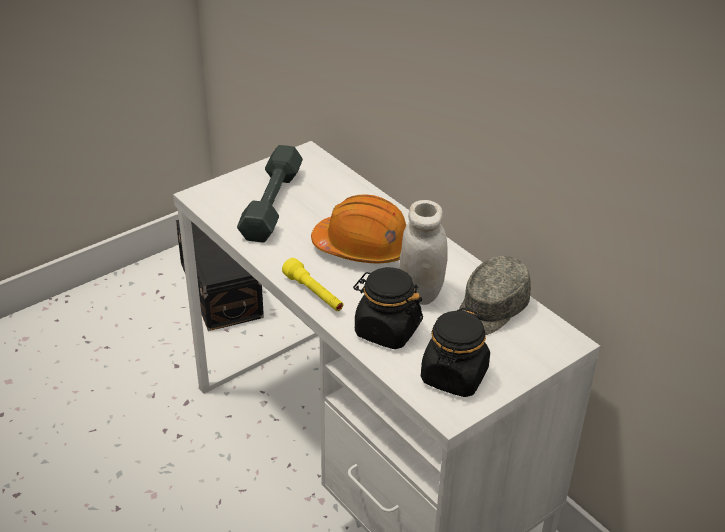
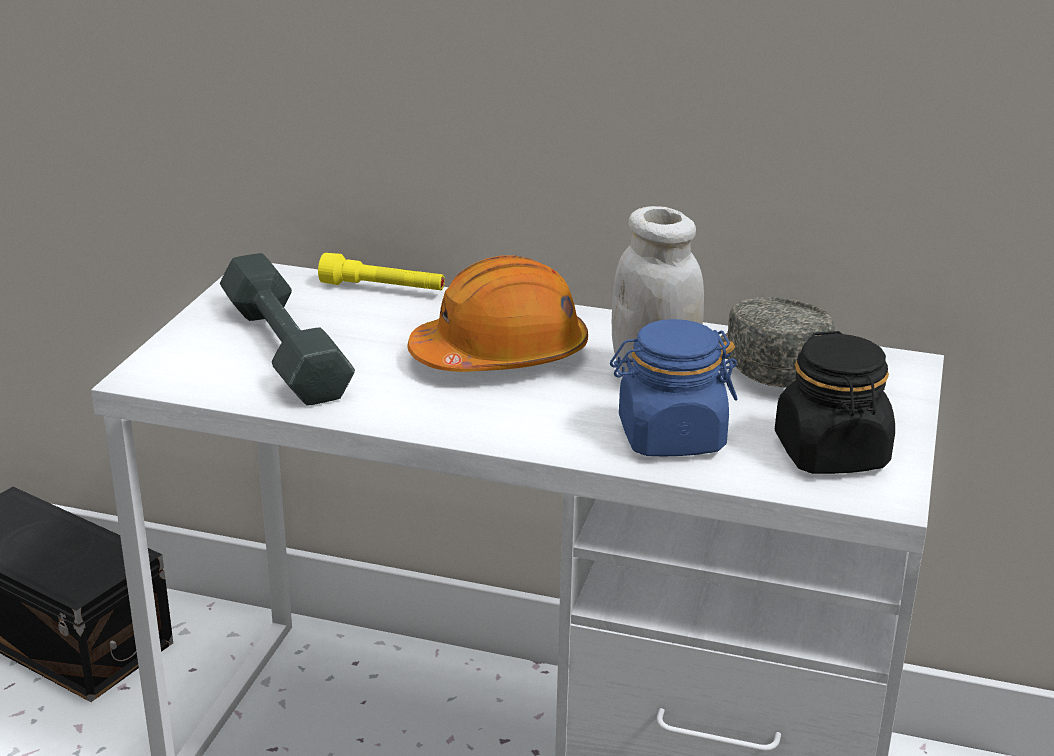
camera: 35 degrees left, 10 degrees down
yellow flashlight [282,258,343,311] -> yellow flashlight moved to [318,253,445,290]
black jar [353,267,423,349] -> blue jar [610,319,737,456]
grey cap [459,256,531,335] -> grey cap turned 150 degrees clockwise [719,297,835,388]

